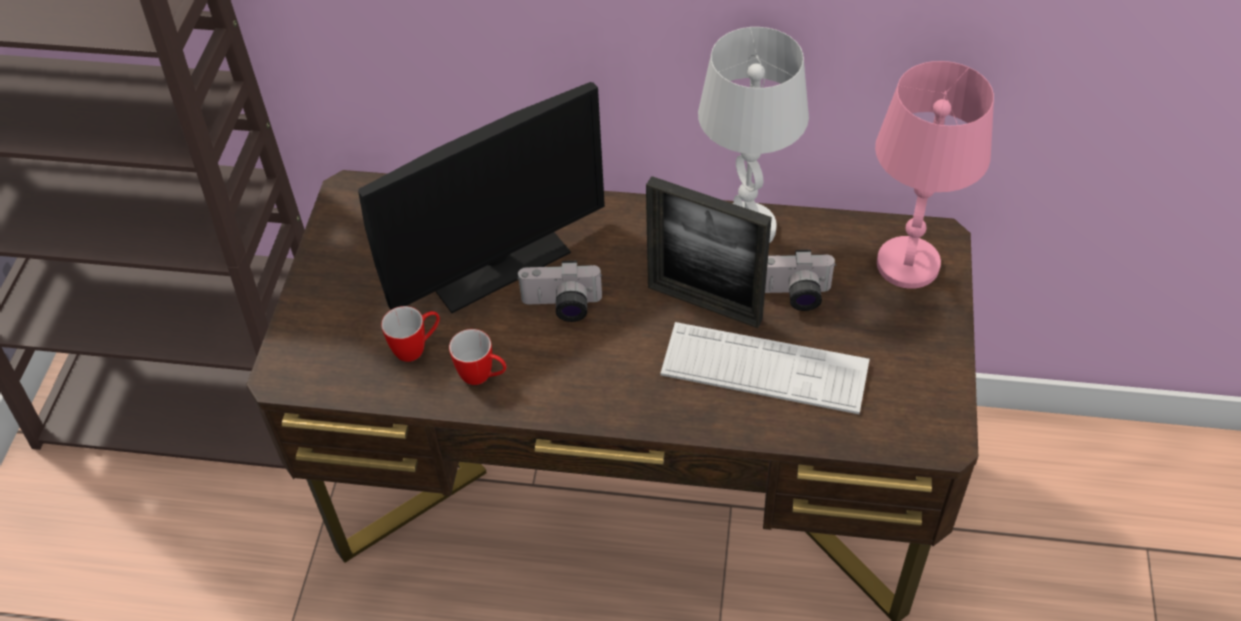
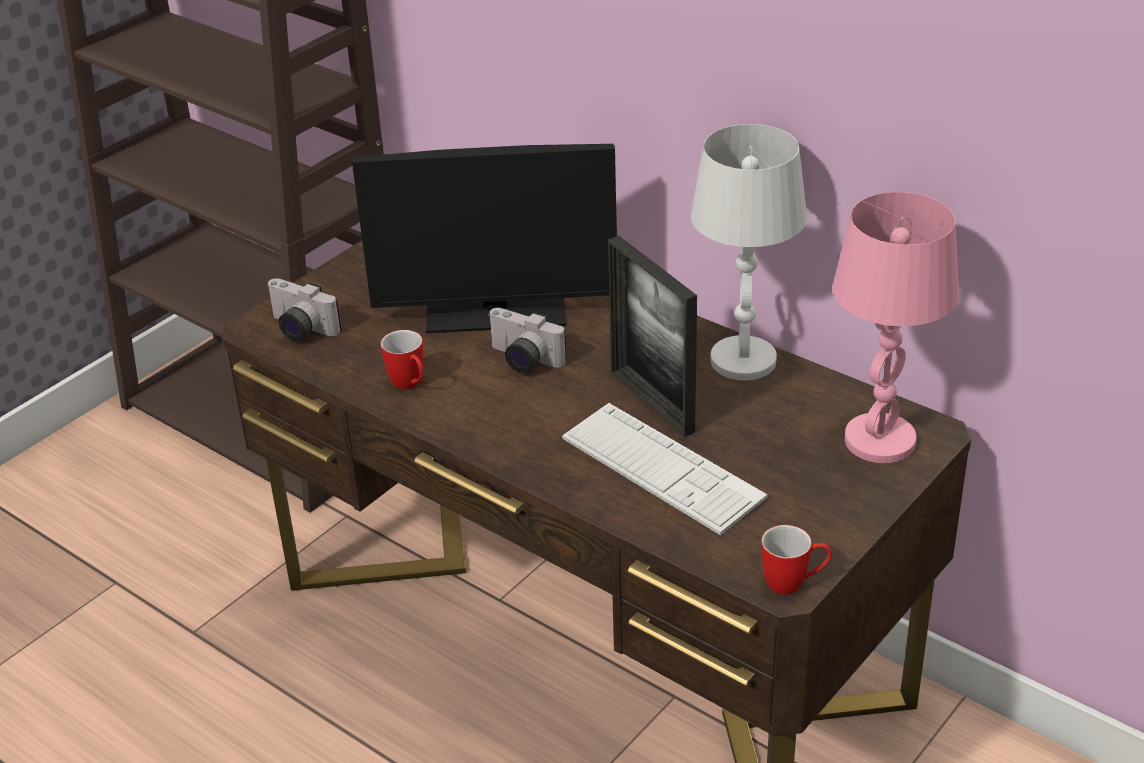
camera: 30 degrees right, 15 degrees down
mug [381,306,440,362] -> mug moved to [761,525,832,595]
camera [765,250,836,311] -> camera moved to [267,278,342,341]

